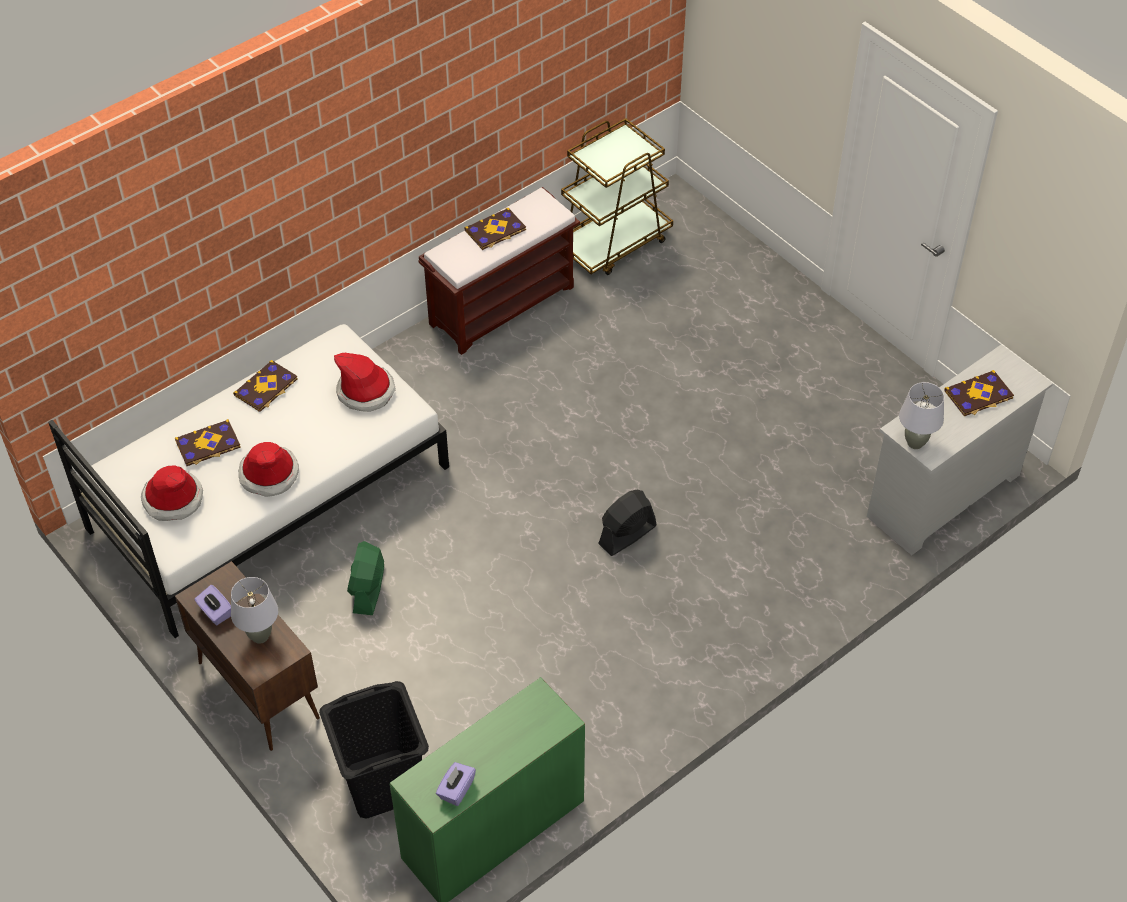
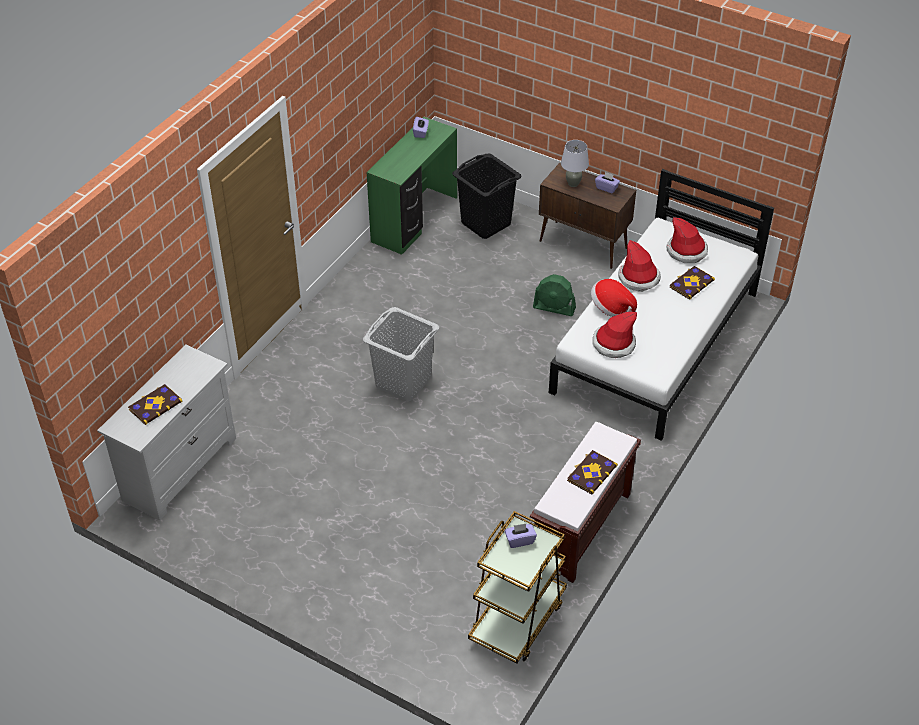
camera: 160 degrees right, 5 degrees down
book [233,360,298,412] -> none
green fan [347,541,384,615] -> green fan turned 120 degrees clockwise [533,274,576,316]
black fan [598,490,656,556] -> grey laundry basket [363,307,439,401]
grey table lamp [899,382,944,449] -> none
none -> purple tissue box [504,524,537,548]
none -> hat [591,279,637,317]

